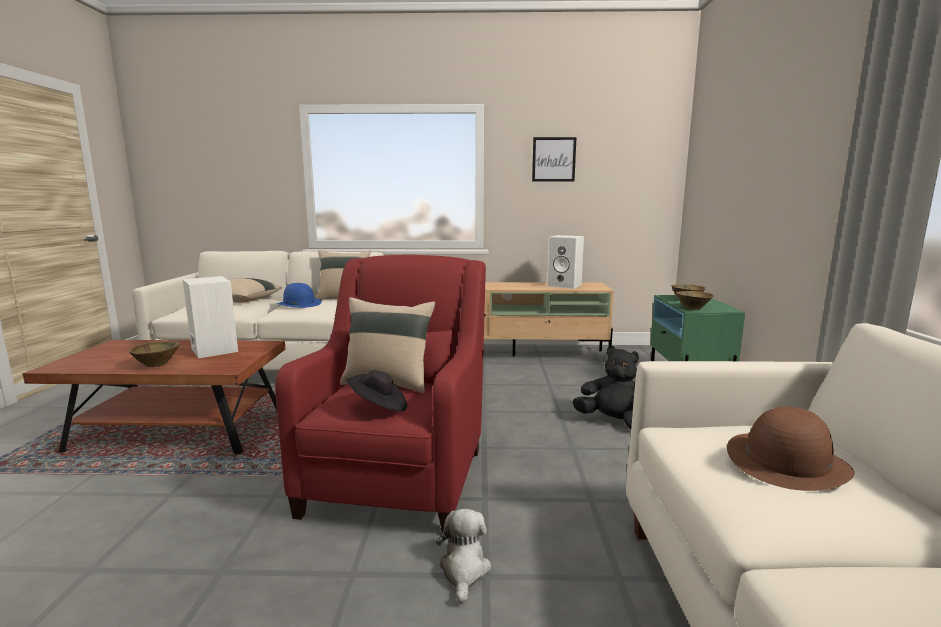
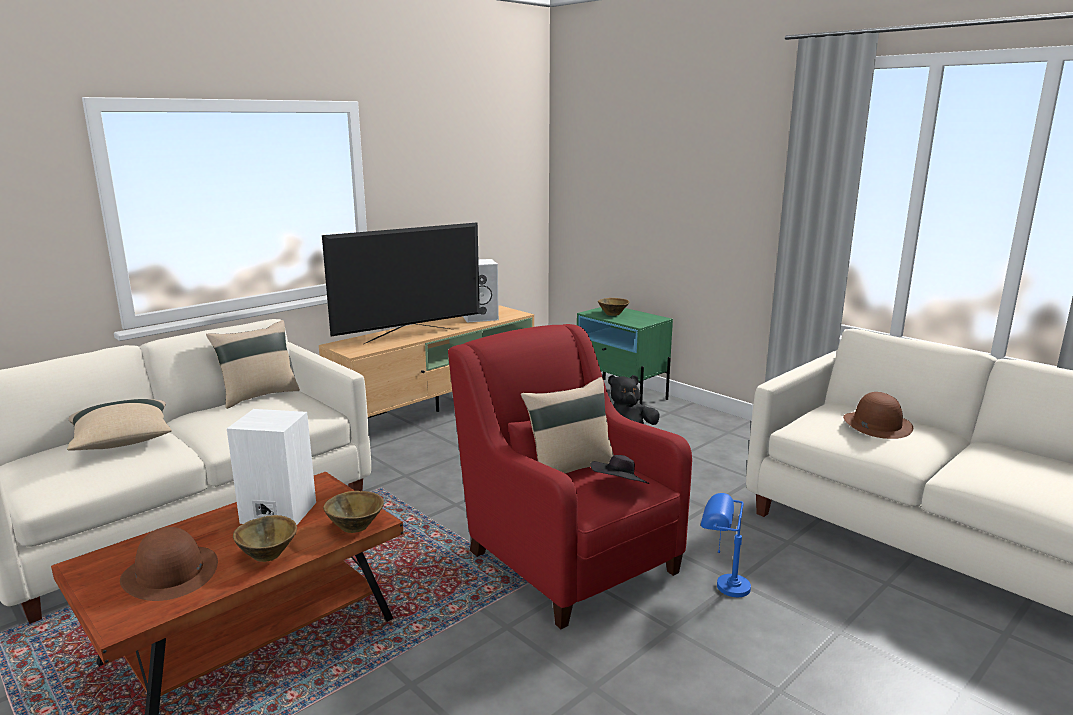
camera: 45 degrees left, 5 degrees up
blue hat [277,283,322,308] -> none
plush toy [436,509,491,604] -> blue table lamp [701,493,751,597]
picture [532,137,577,182] -> none
brown bowl [676,291,714,310] -> brown bowl moved to [323,491,384,533]
none -> brown hat [120,527,218,601]
none -> television [322,222,480,344]

